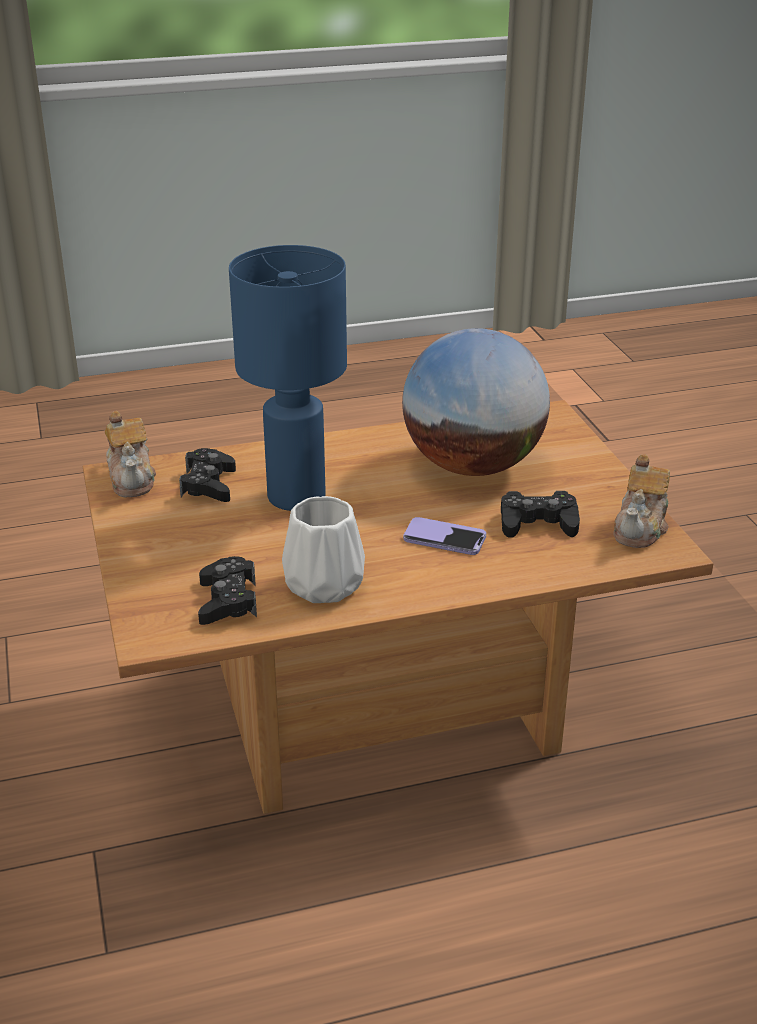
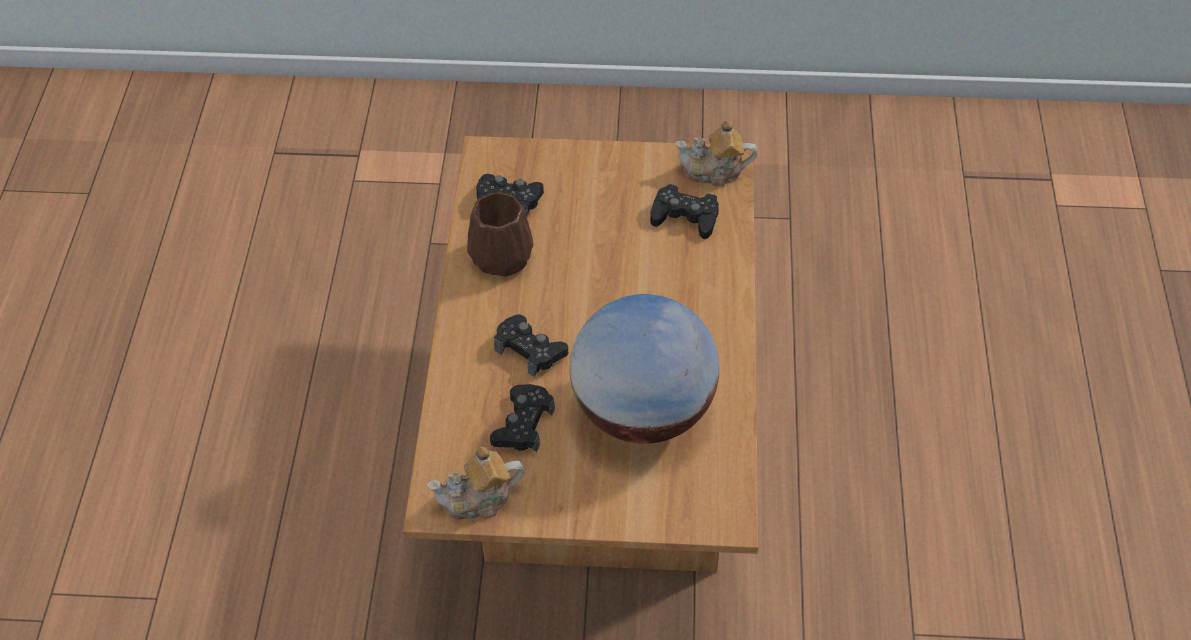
camera: 110 degrees right, 20 degrees up
blue table lamp [229,245,347,511] -> none
white vase [282,496,365,603] -> brown vase [467,192,533,277]
phone [403,517,486,555] -> black game controller [494,314,568,377]
teapot [613,454,670,548] -> teapot turned 60 degrees counterclockwise [427,447,524,519]

